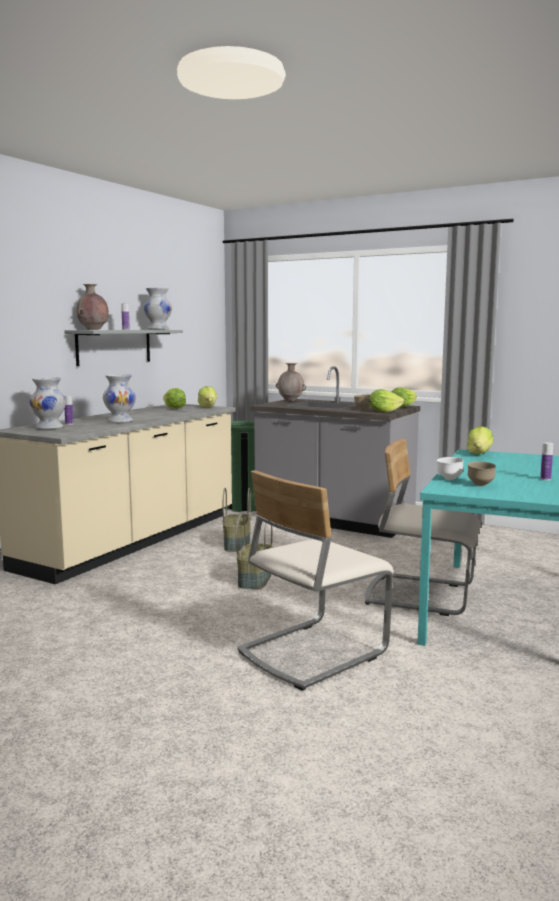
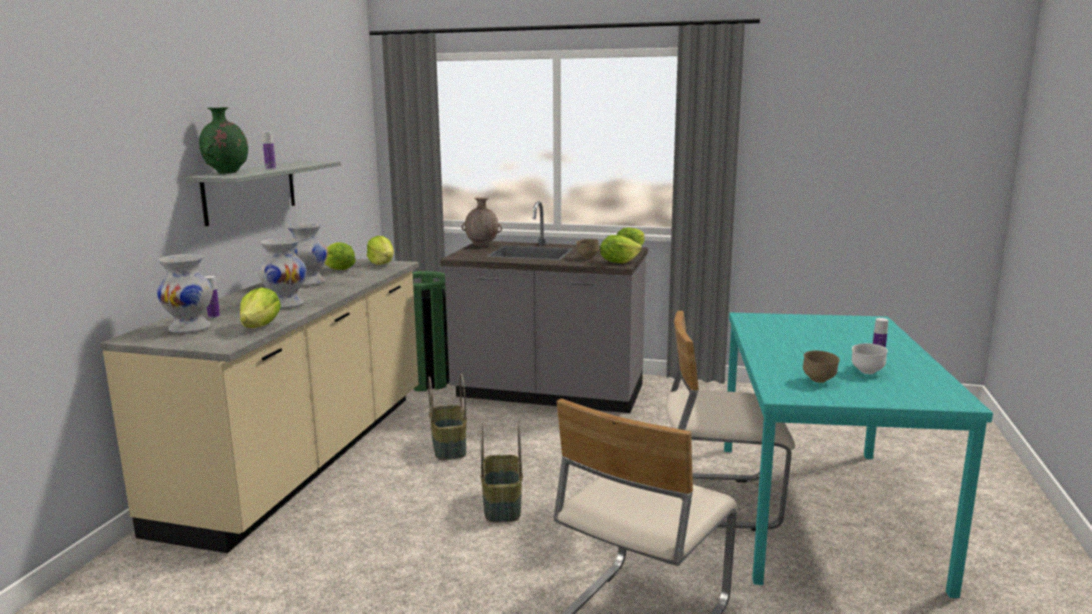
camera: 15 degrees left, 5 degrees up
brown vase [76,284,109,330] -> green vase [199,107,248,174]
white vase [143,288,172,330] -> white vase moved to [287,223,328,286]
white bowl [437,457,464,480] -> white bowl moved to [852,343,888,374]
lettuce [467,426,494,454] -> lettuce moved to [240,287,281,328]

